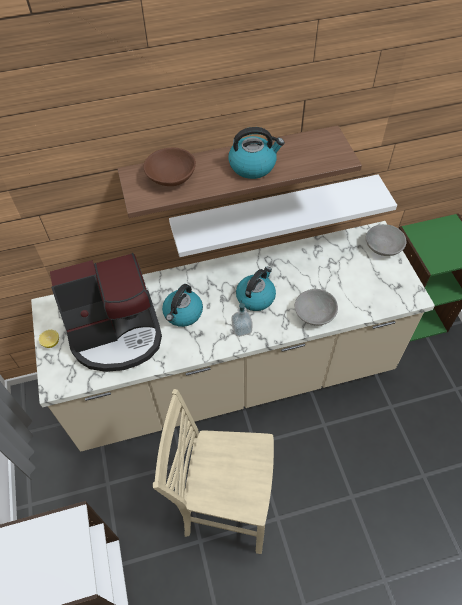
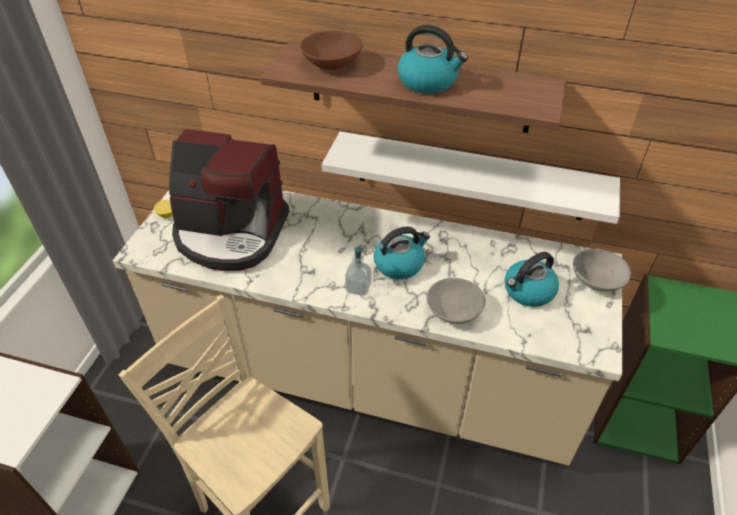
camera: 30 degrees right, 10 degrees down
kettle [162,284,203,327] -> kettle moved to [504,252,559,307]

